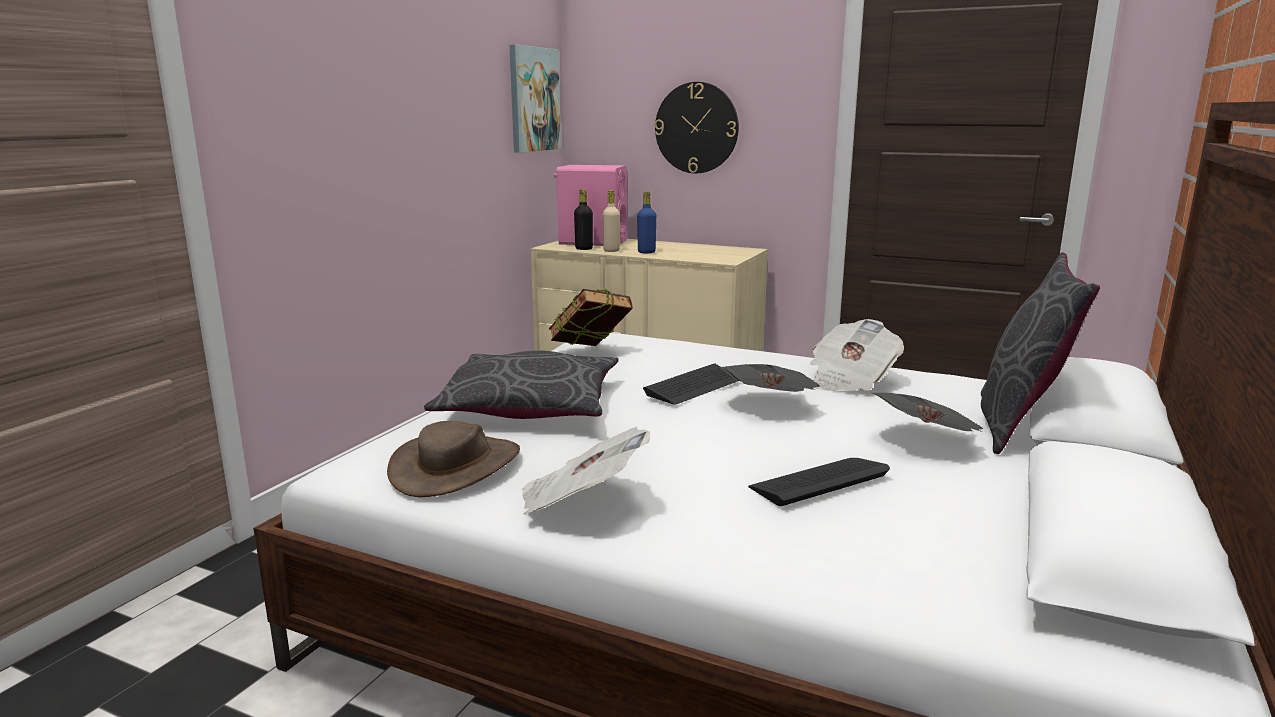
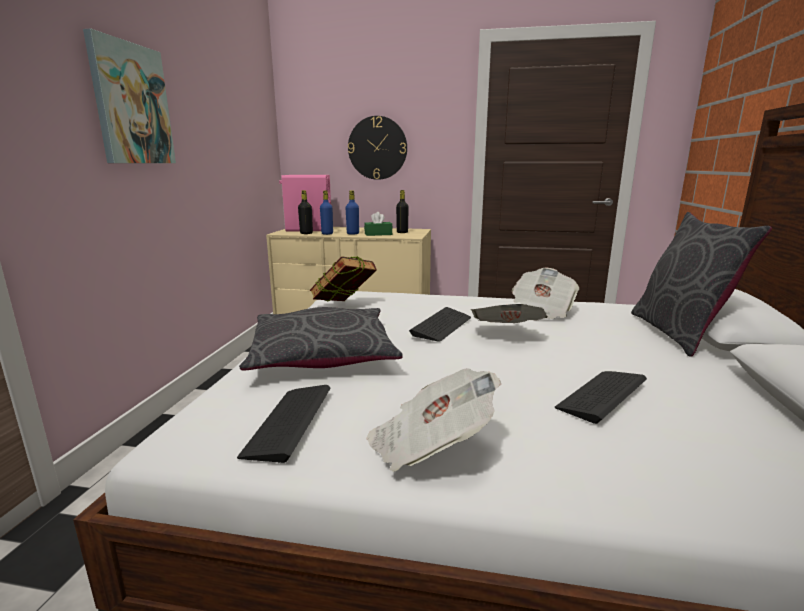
camera: 15 degrees left, 0 degrees up
brown hat [387,421,520,497] -> keyboard [237,385,331,463]
picture [509,44,561,153] -> picture moved to [83,29,176,163]
beige bottle [603,190,620,252] -> blue bottle [320,190,333,235]
newspaper [872,393,983,432] -> none
none -> green tissue box [364,212,392,236]
none -> black bottle [396,190,409,233]

